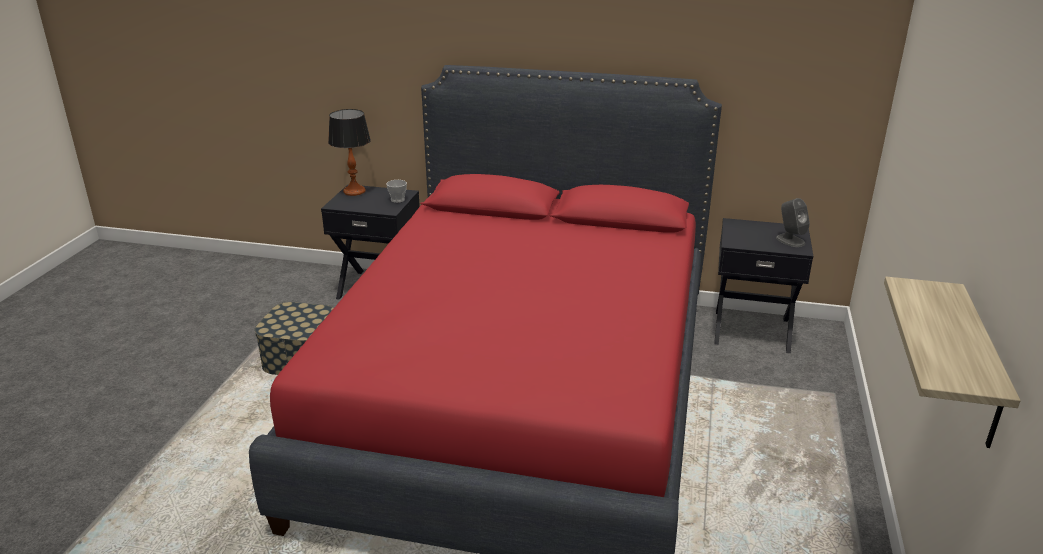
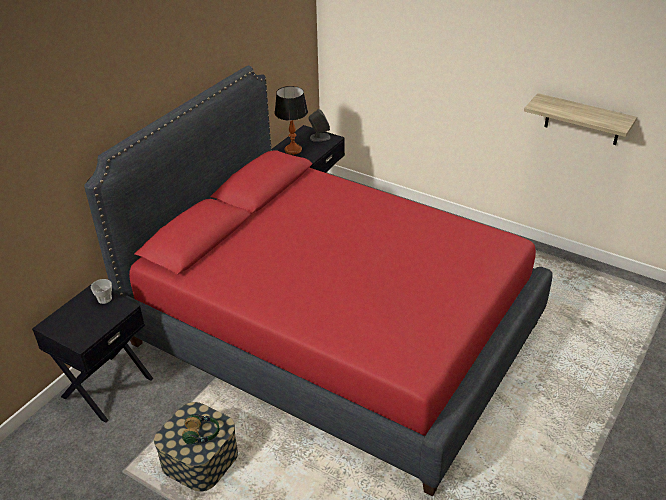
camera: 70 degrees left, 10 degrees up
table lamp [328,109,371,196] -> table lamp moved to [274,86,308,155]
none -> headphones [182,414,219,445]

